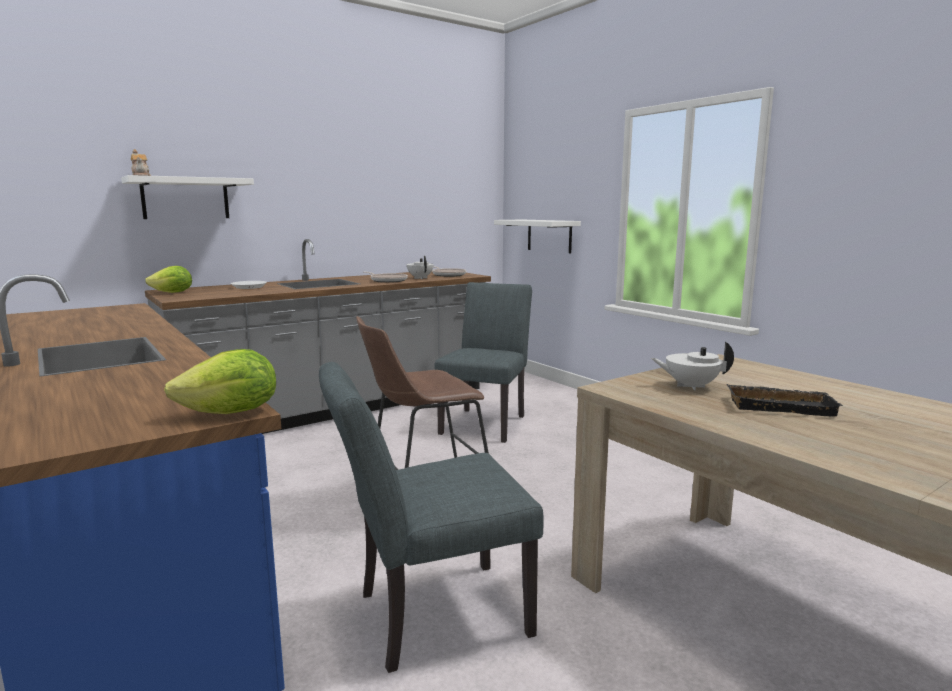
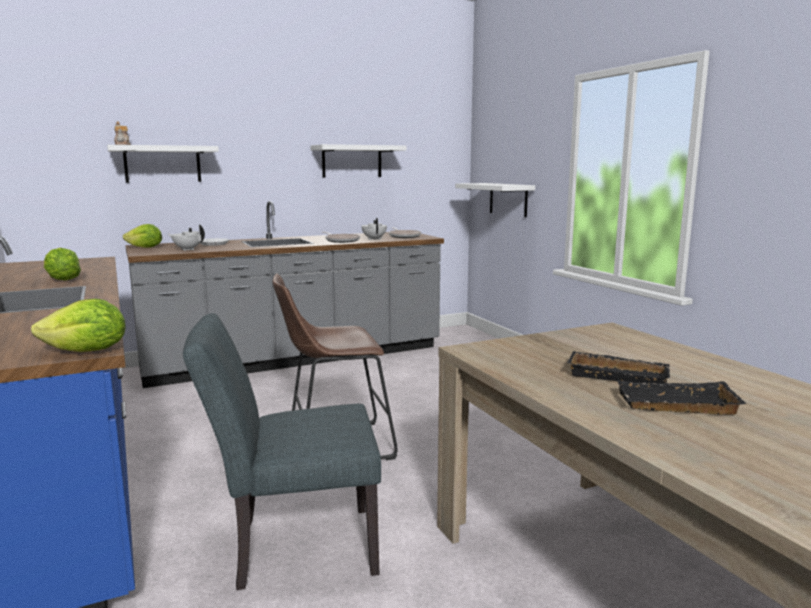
camera: 10 degrees right, 0 degrees up
grey chair [434,282,532,443] -> none
white teapot [651,341,734,390] -> white teapot moved to [168,224,205,251]
none -> lettuce [44,248,81,280]
none -> white shelf [311,144,406,178]
none -> black tray [617,380,747,415]

